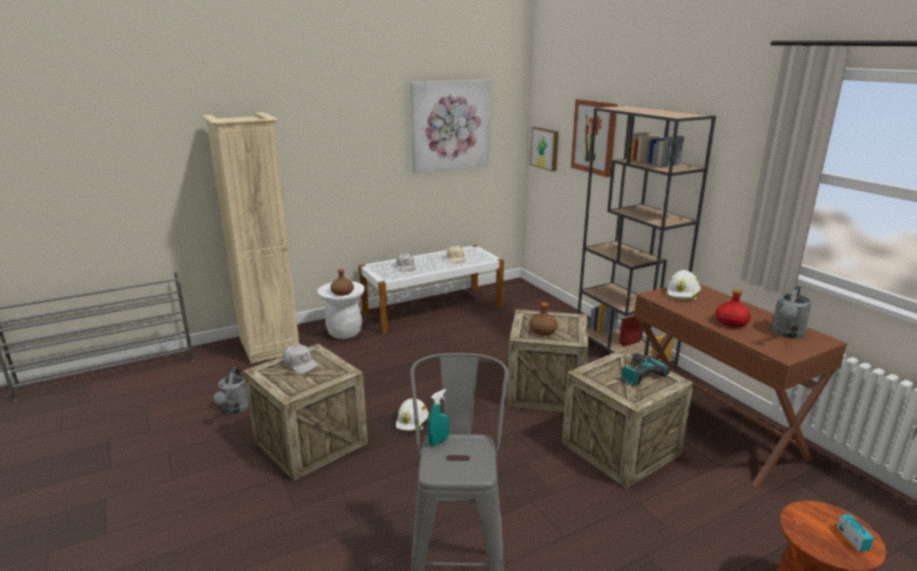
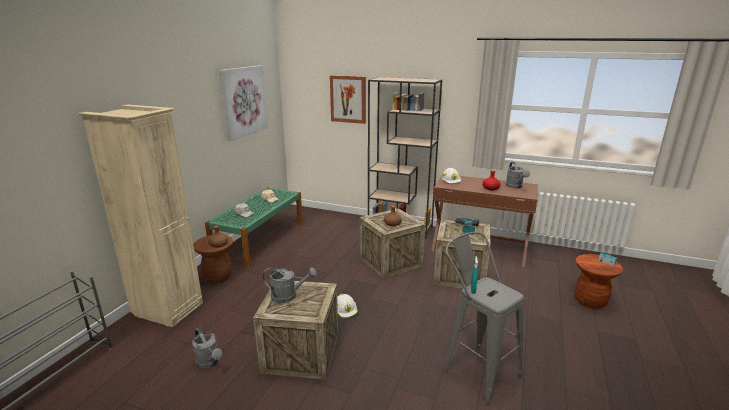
camera: 40 degrees left, 0 degrees up
white cap [283,345,319,374] -> grey watering can [263,267,317,303]
white stool [317,281,365,339] -> brown stool [193,235,233,284]
white bench [359,245,504,334] -> green bench [205,187,303,268]
picture [530,127,559,171] -> none

